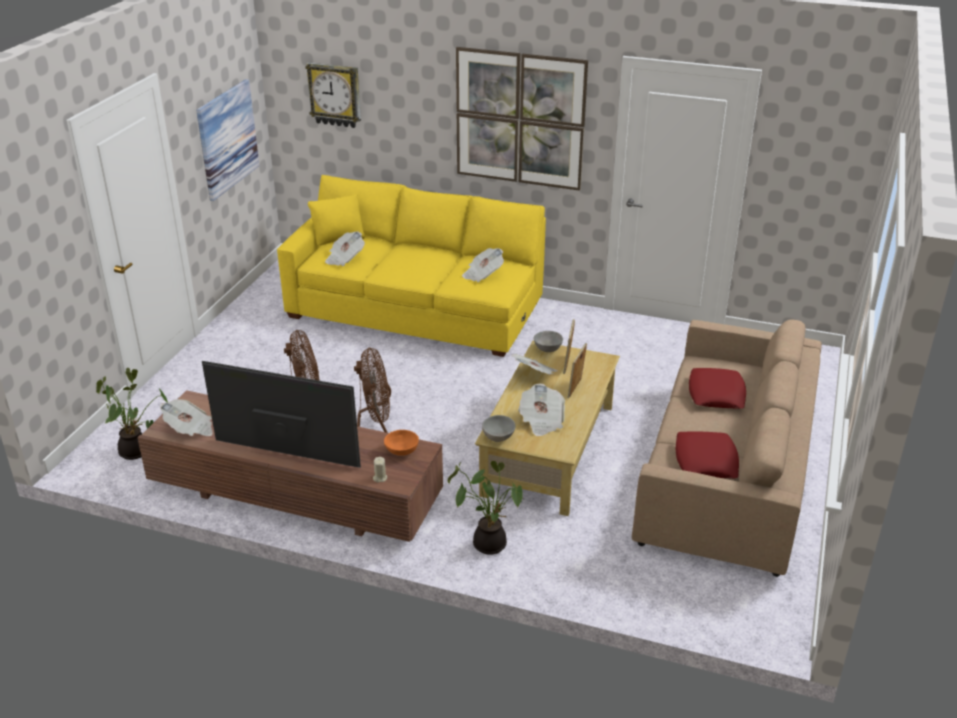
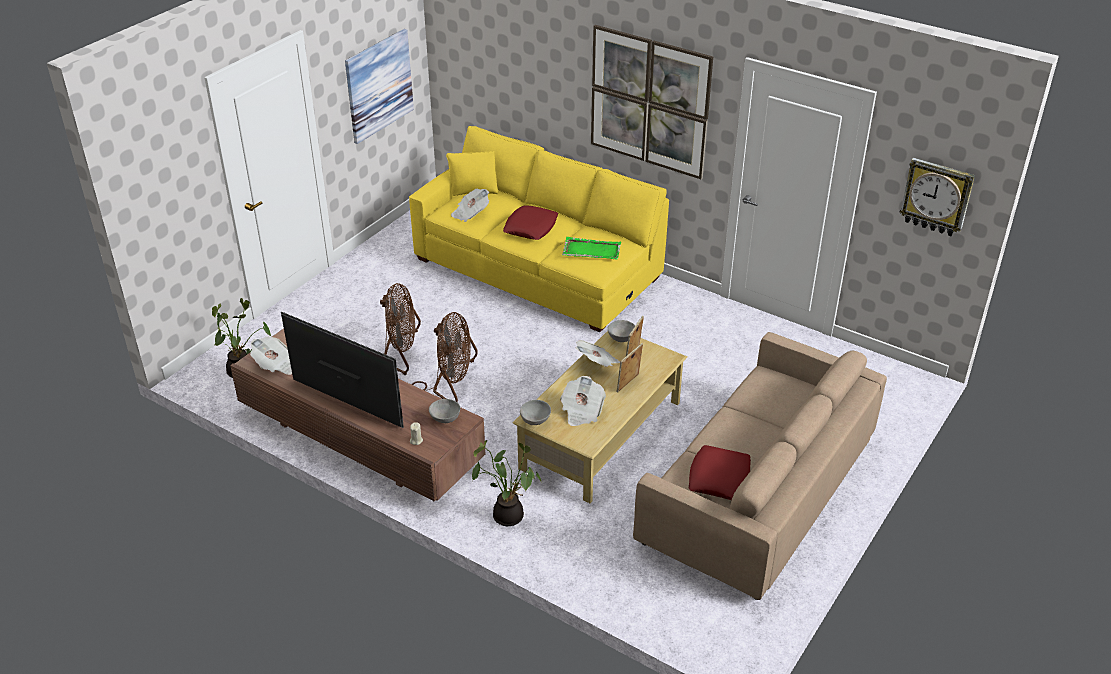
camera: 15 degrees right, 5 degrees up
wall clock [305,62,361,128] -> wall clock moved to [900,158,975,236]
orange bowl [384,430,419,456] -> grey bowl [429,399,460,423]
newspaper [462,248,504,282] -> green tray [562,237,621,259]
red pillow [689,368,746,409] -> red pillow moved to [503,205,558,240]

